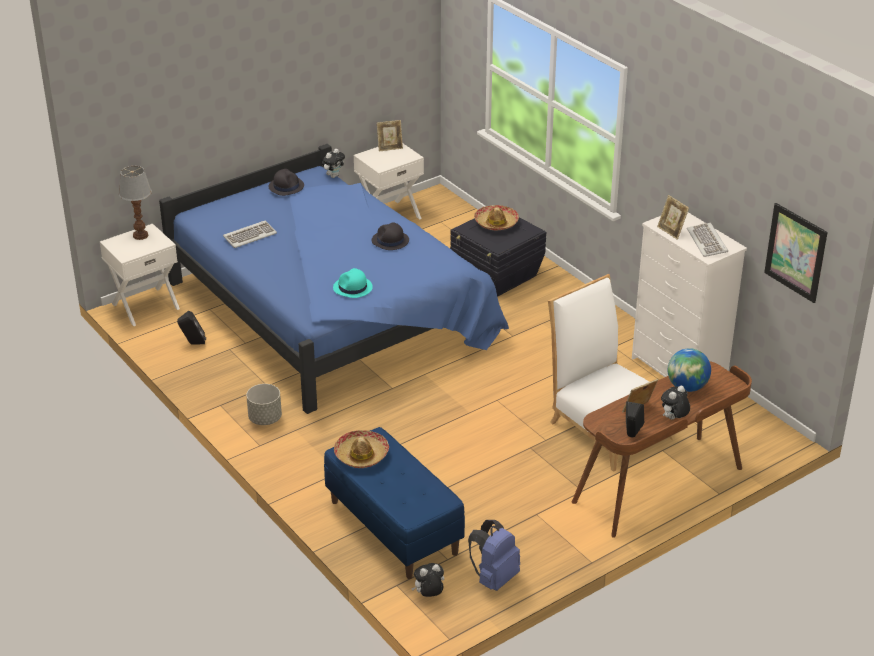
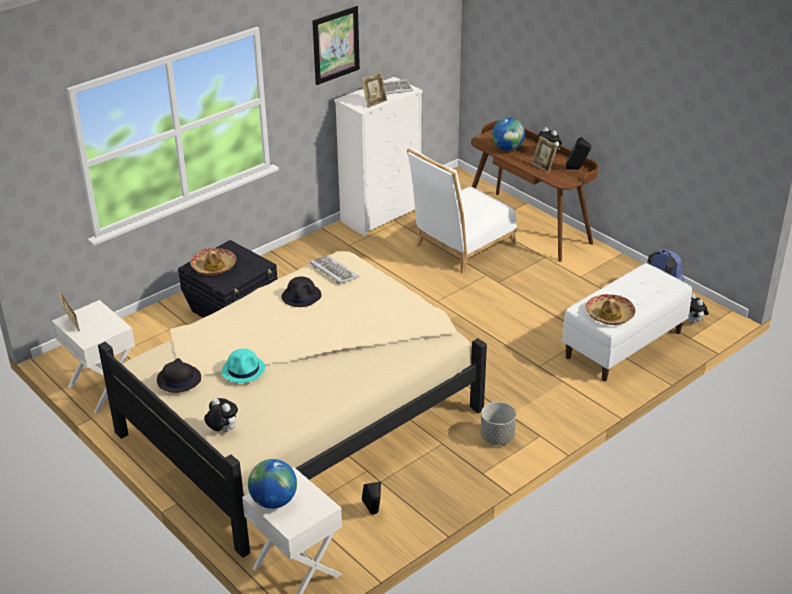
camera: 95 degrees left, 0 degrees up
table lamp [119,166,152,240] -> globe [248,459,297,509]
blue bed [159,144,509,414] -> beige bed [98,251,487,558]
keyboard [223,220,277,248] -> keyboard moved to [310,255,359,284]
plush toy [322,149,345,178] -> plush toy moved to [204,398,238,432]
blue bench [324,427,465,579] -> white bench [562,263,692,381]
turquoise hat [333,268,373,298] -> turquoise hat moved to [222,349,265,383]
picture [764,203,828,303] -> picture moved to [312,6,360,85]

